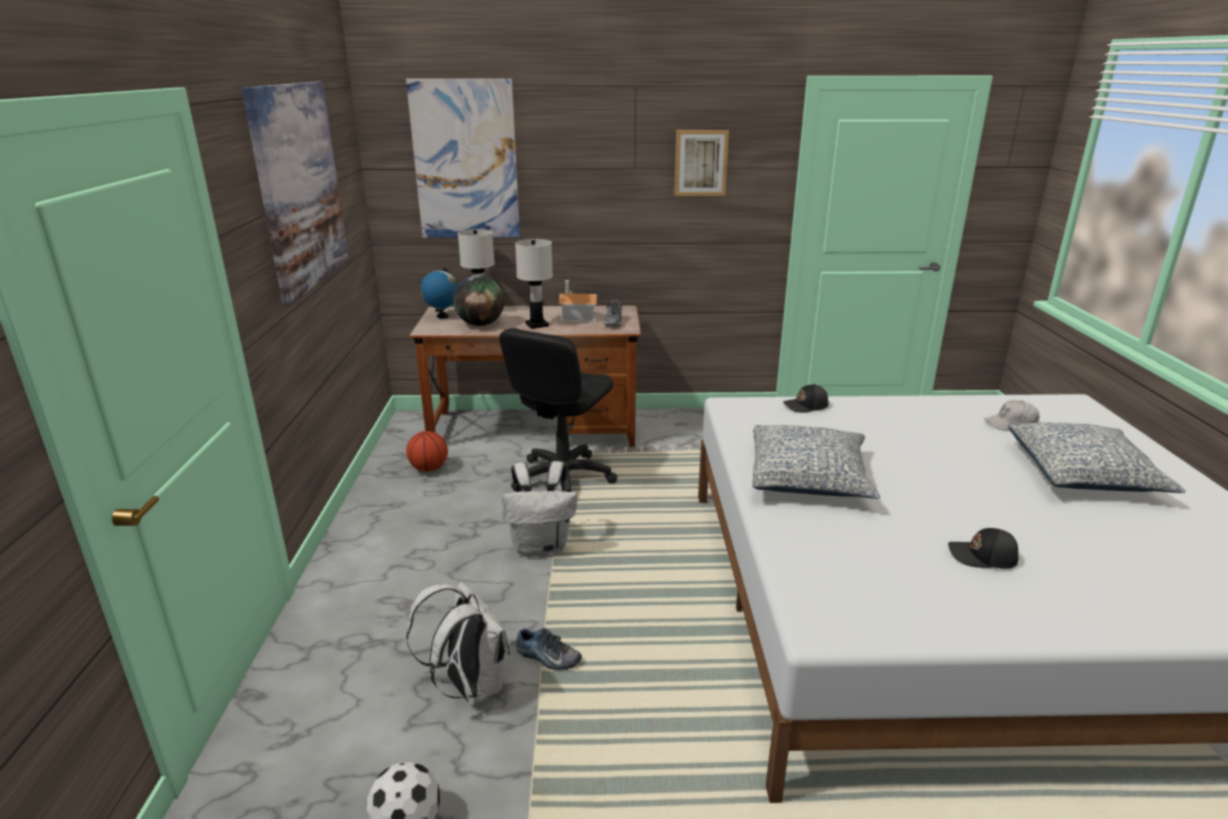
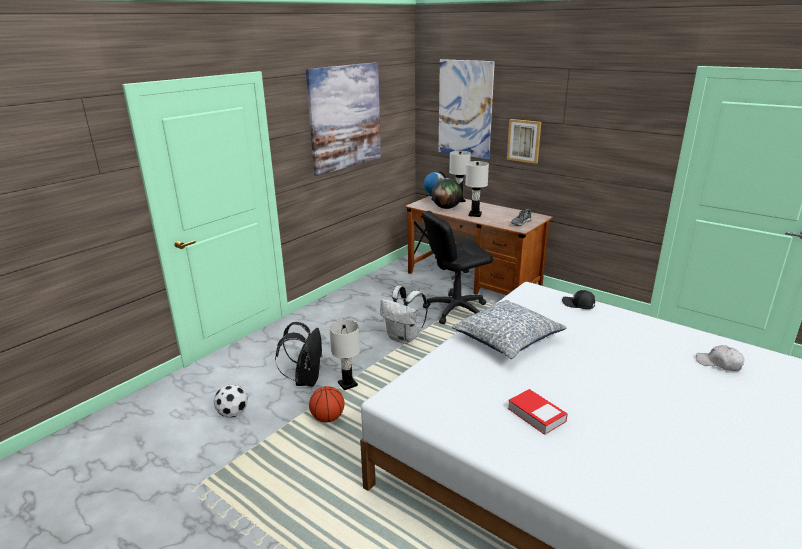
camera: 40 degrees right, 0 degrees up
basketball [406,431,448,472] -> basketball moved to [309,386,345,423]
white backpack [406,582,510,705] -> black backpack [275,322,323,387]
shoe [516,628,582,671] -> white table lamp [329,320,360,390]
toy house [559,280,597,322] -> none
picture [674,130,729,196] -> picture moved to [507,119,541,164]
black cap [948,528,1018,569] -> book [508,389,568,435]
pillow [1008,422,1185,493] -> none

